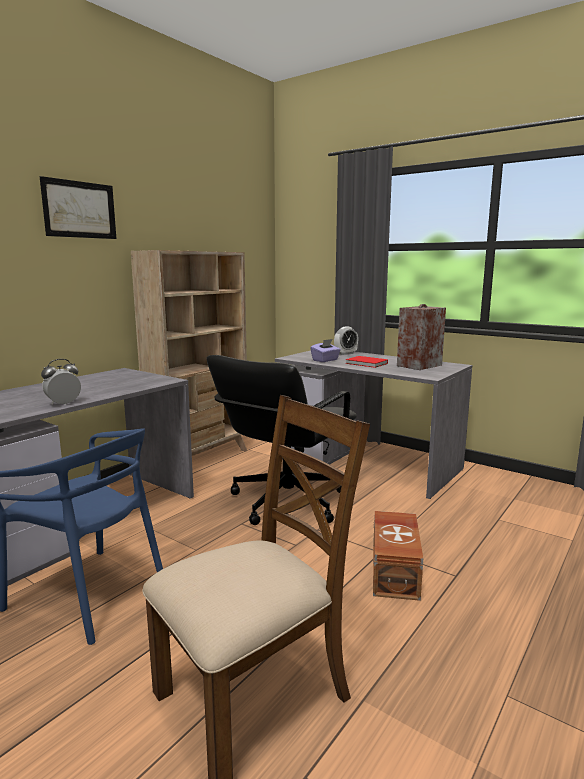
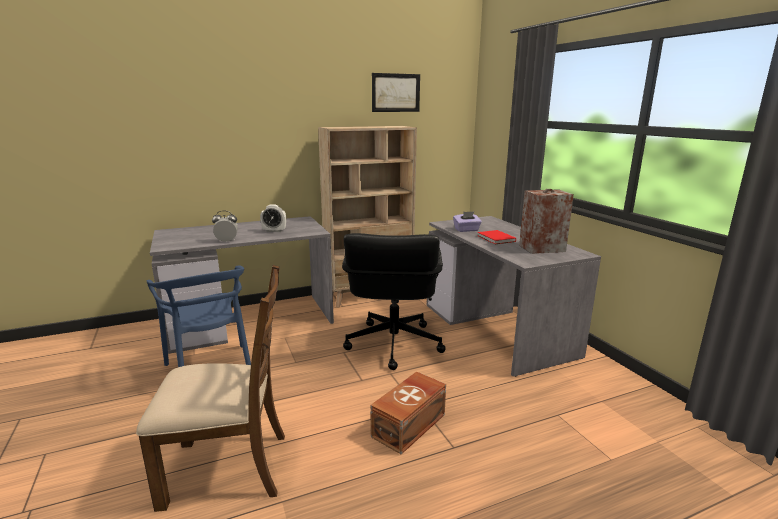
camera: 30 degrees right, 5 degrees up
picture [40,176,116,239] -> picture moved to [372,73,420,112]
black office chair [206,355,357,525] -> black office chair turned 60 degrees counterclockwise [342,233,446,370]
alarm clock [334,327,358,355] -> alarm clock moved to [260,204,286,232]

